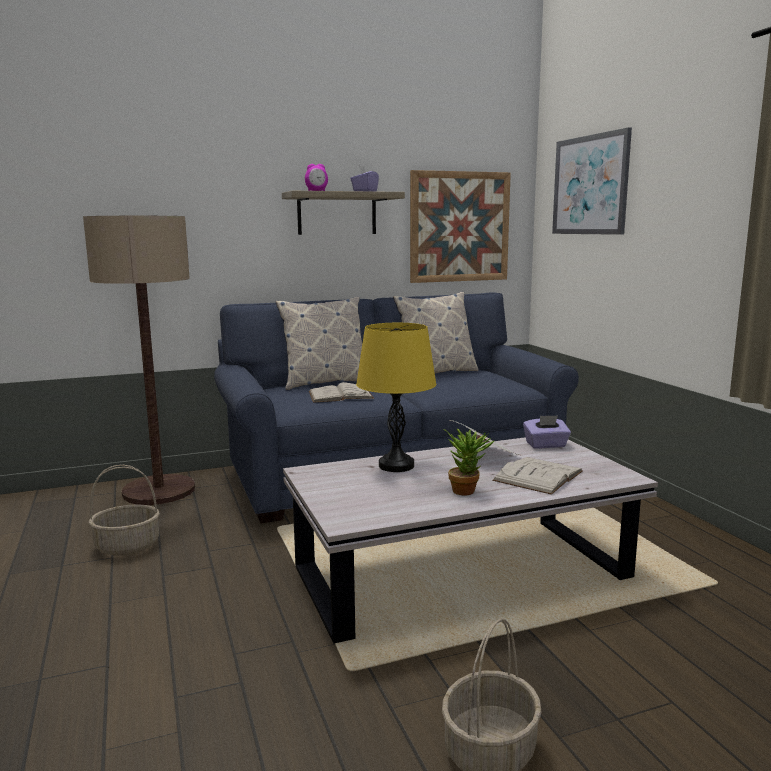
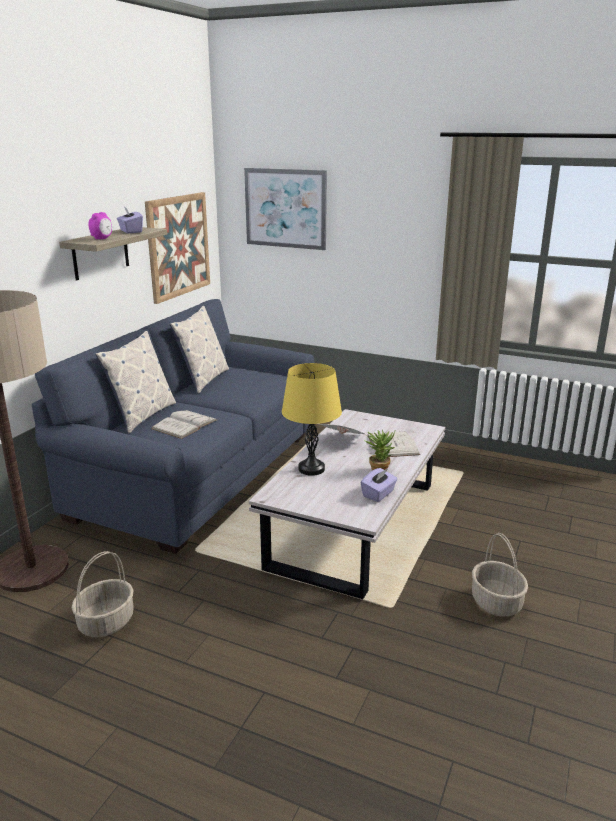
camera: 45 degrees left, 10 degrees up
purple tissue box [523,415,571,449] -> purple tissue box moved to [361,468,397,502]

